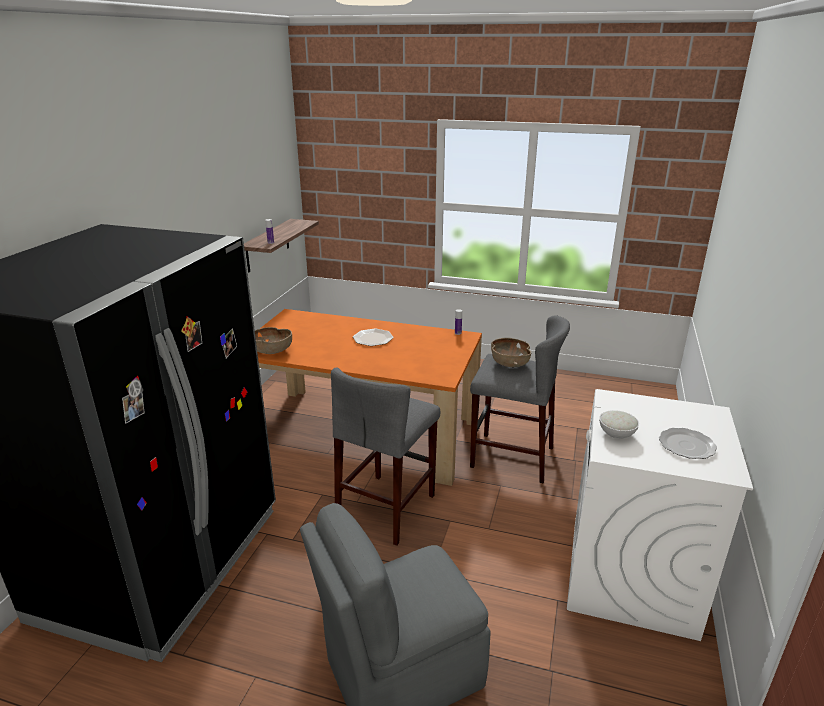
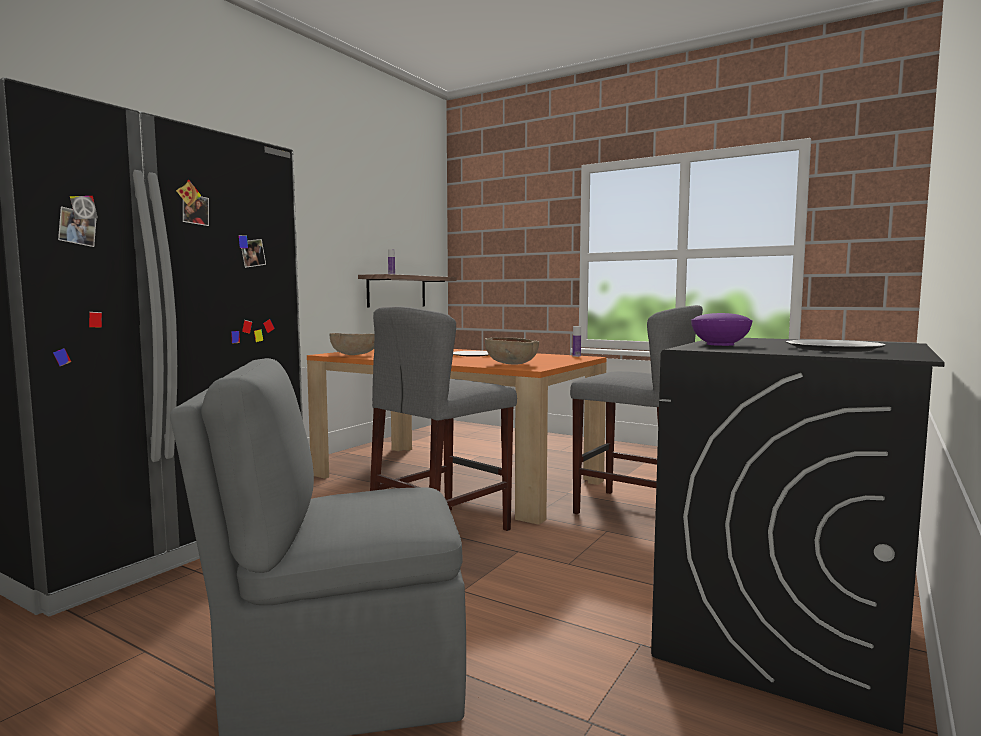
camera: 15 degrees right, 20 degrees down
brown bowl [491,338,531,367] -> brown bowl moved to [485,337,539,365]
white washing machine [567,389,753,641] -> black washing machine [651,338,945,734]
white bowl [599,410,639,439] -> purple bowl [691,313,753,346]

